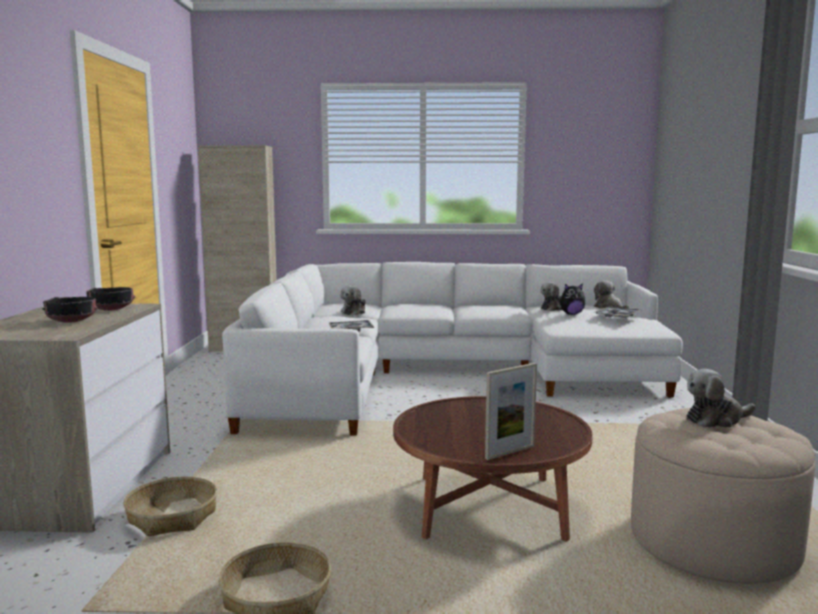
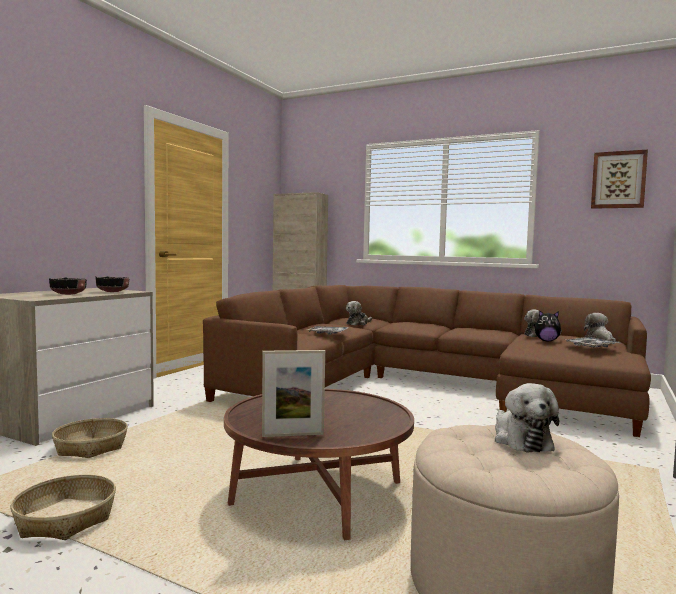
camera: 25 degrees right, 5 degrees down
white sofa [222,262,683,436] -> brown sofa [203,285,651,437]
plush toy [686,369,755,427] -> plush toy turned 105 degrees counterclockwise [495,383,559,452]
none -> picture [591,150,648,209]

